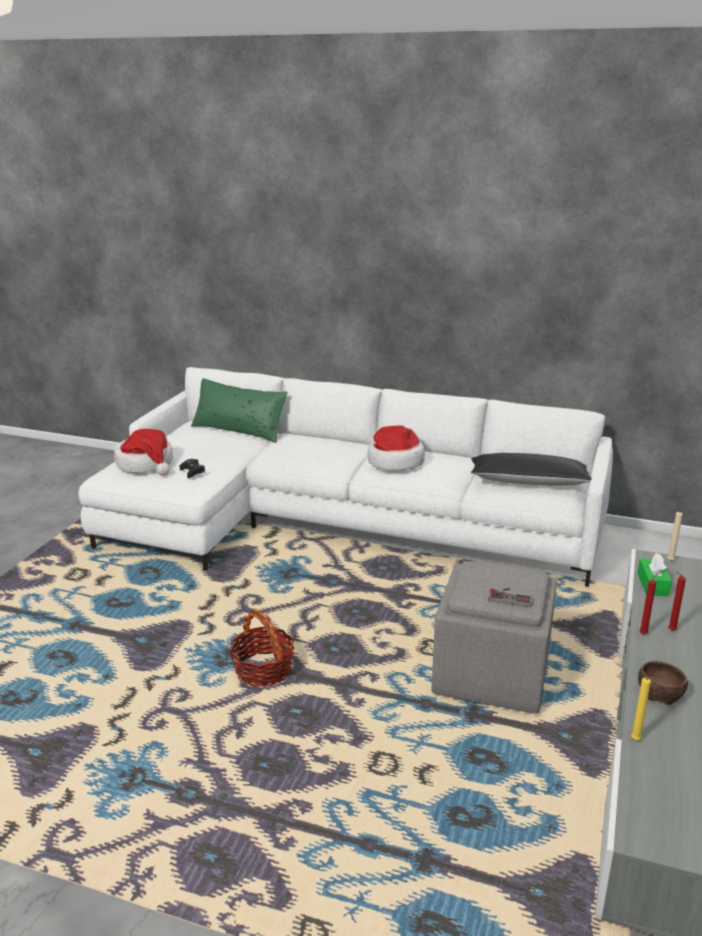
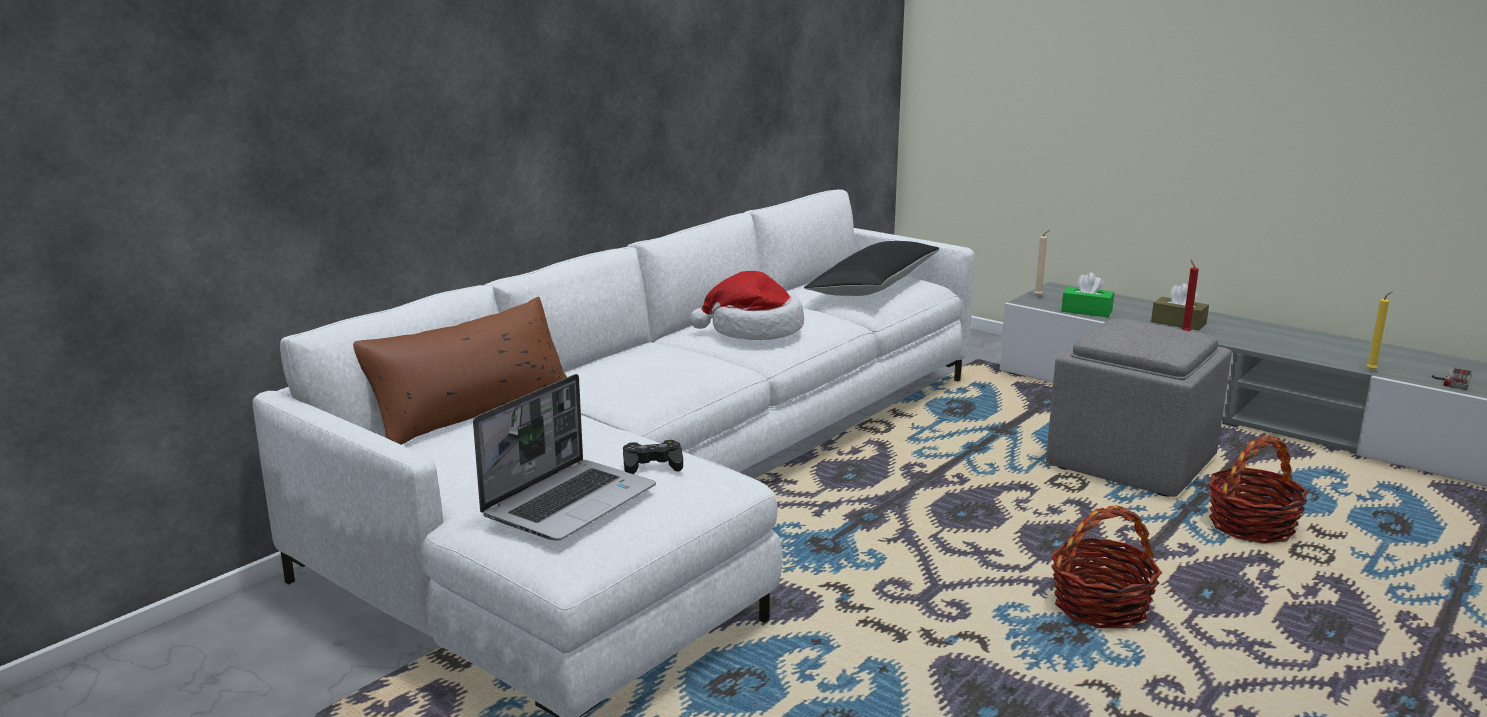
camera: 70 degrees left, 5 degrees down
hat [114,429,173,476] -> laptop [473,374,656,541]
green pillow [191,378,287,443] -> brown pillow [353,297,567,445]
game controller [488,588,533,607] -> game controller moved to [1432,367,1473,390]
brown bowl [638,661,688,705] -> none
red candle [668,571,686,631] -> brown tissue box [1151,283,1209,331]
none -> basket [1208,436,1307,544]

